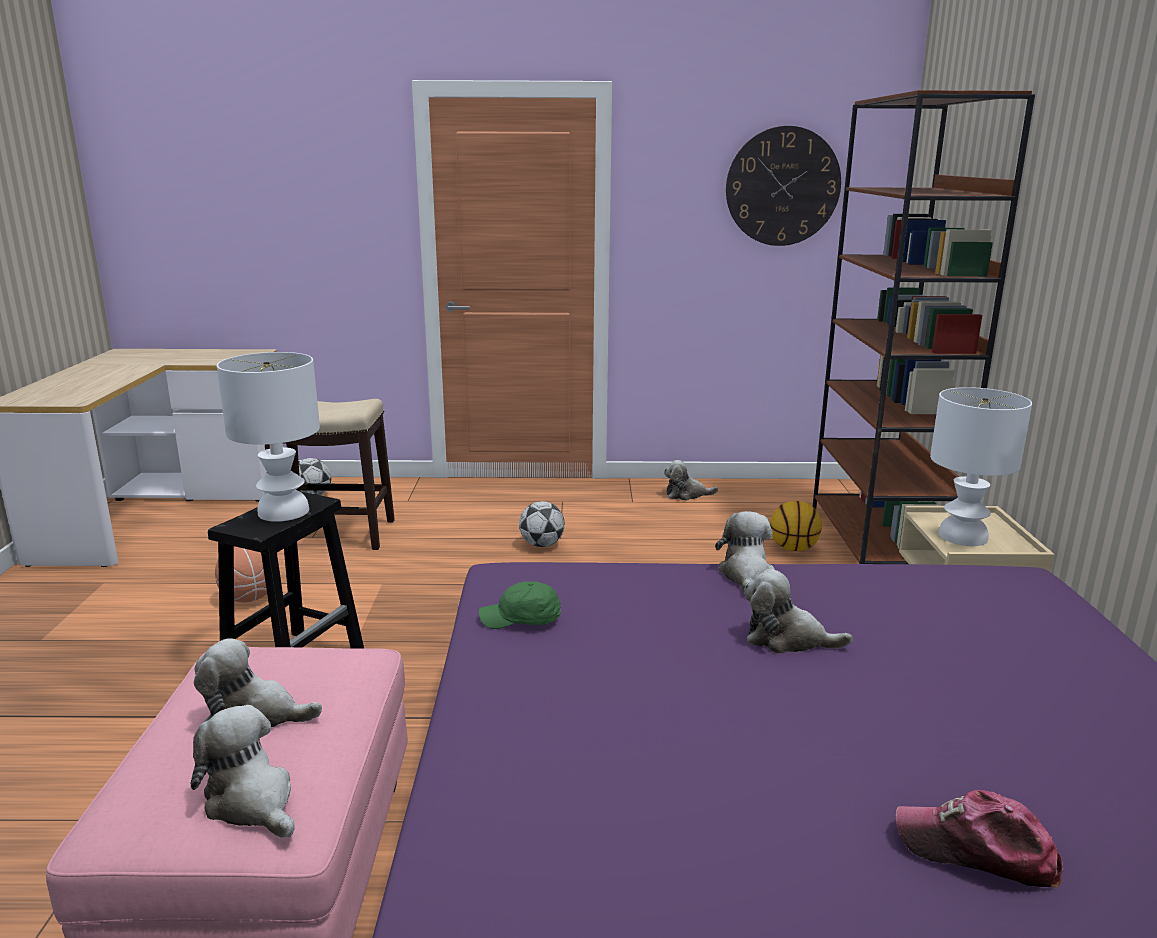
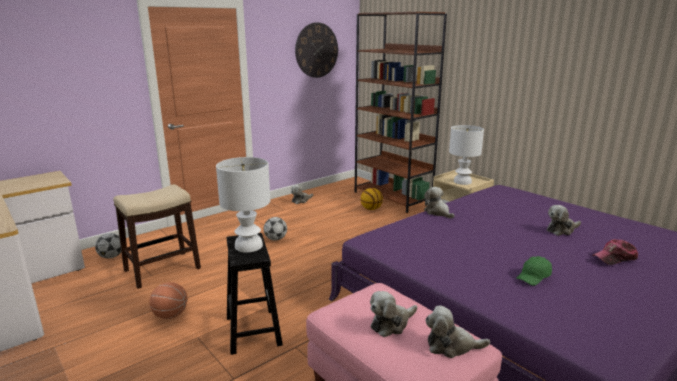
camera: 40 degrees left, 0 degrees up
green cap [479,581,561,629] -> green cap moved to [516,256,552,286]
plush toy [744,569,852,653] -> plush toy moved to [547,205,581,236]

